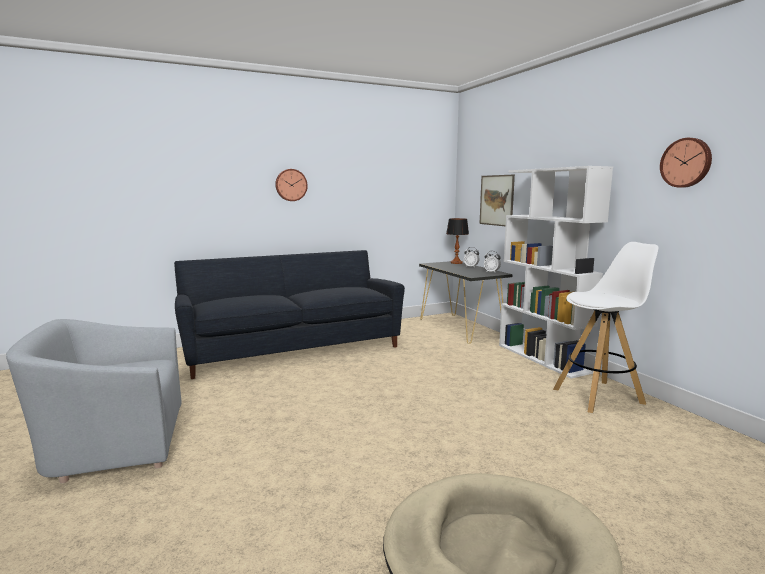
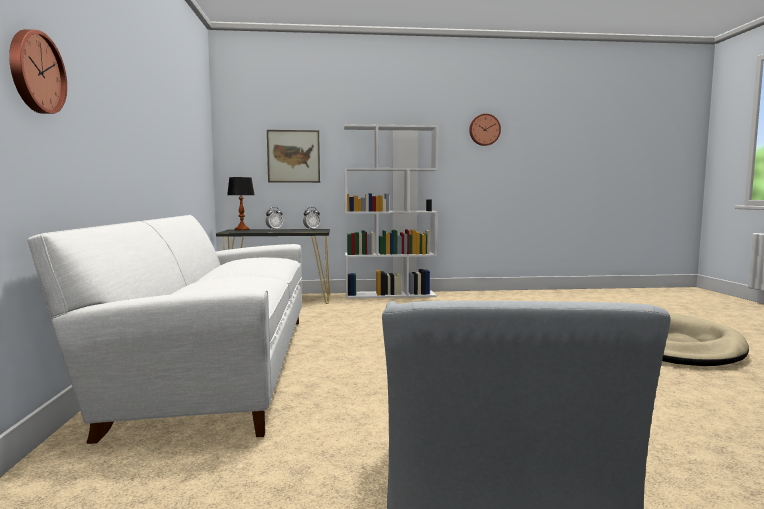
camera: 70 degrees left, 5 degrees down
black sofa [174,250,405,379] -> white sofa [27,215,302,444]
wall clock [275,169,308,201] -> wall clock moved to [9,29,67,114]
white stool [553,242,658,413] -> none

